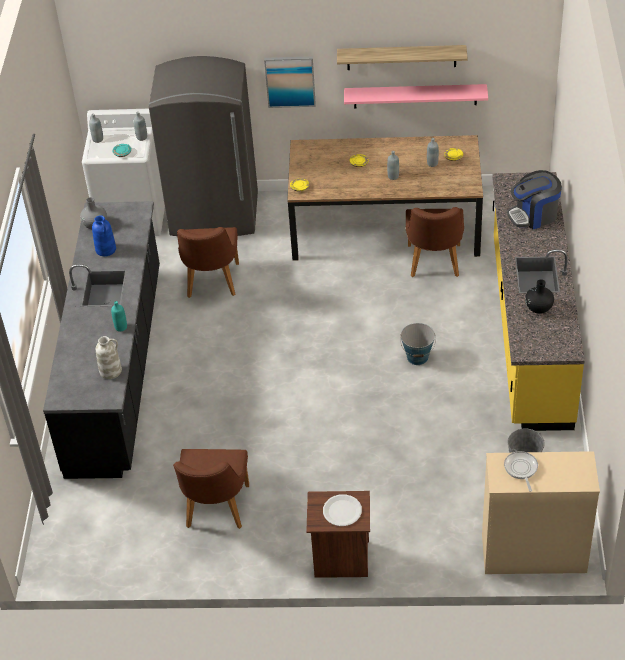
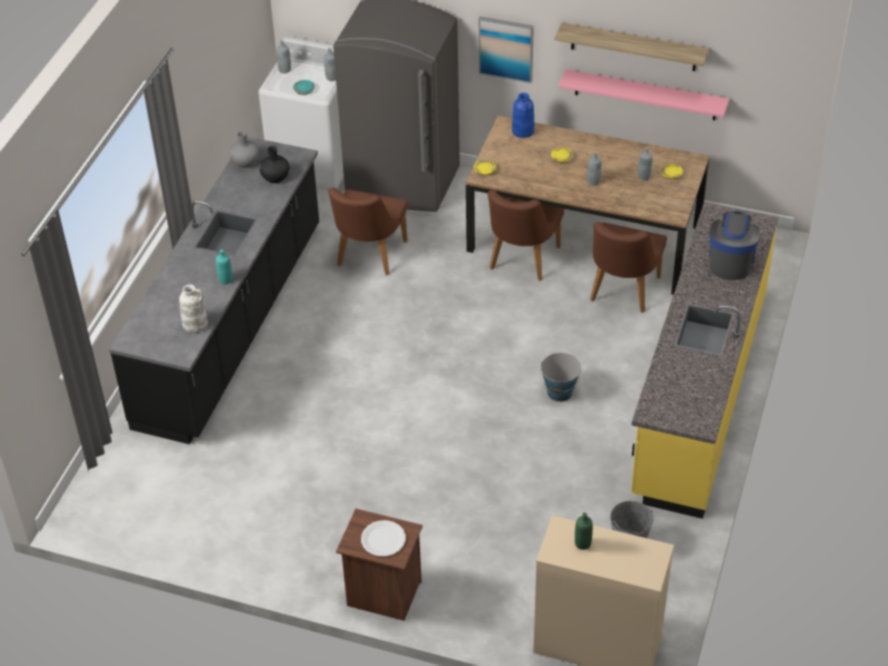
camera: 15 degrees right, 0 degrees up
blue vase [92,215,116,256] -> blue vase moved to [512,93,534,138]
brown chair [173,449,249,529] -> brown chair moved to [488,190,564,281]
frying pan [504,451,538,492] -> green bottle [575,513,593,550]
coffee machine [507,170,562,229] -> coffee machine turned 105 degrees clockwise [709,211,760,280]
black vase [525,279,554,314] -> black vase moved to [259,146,289,183]

